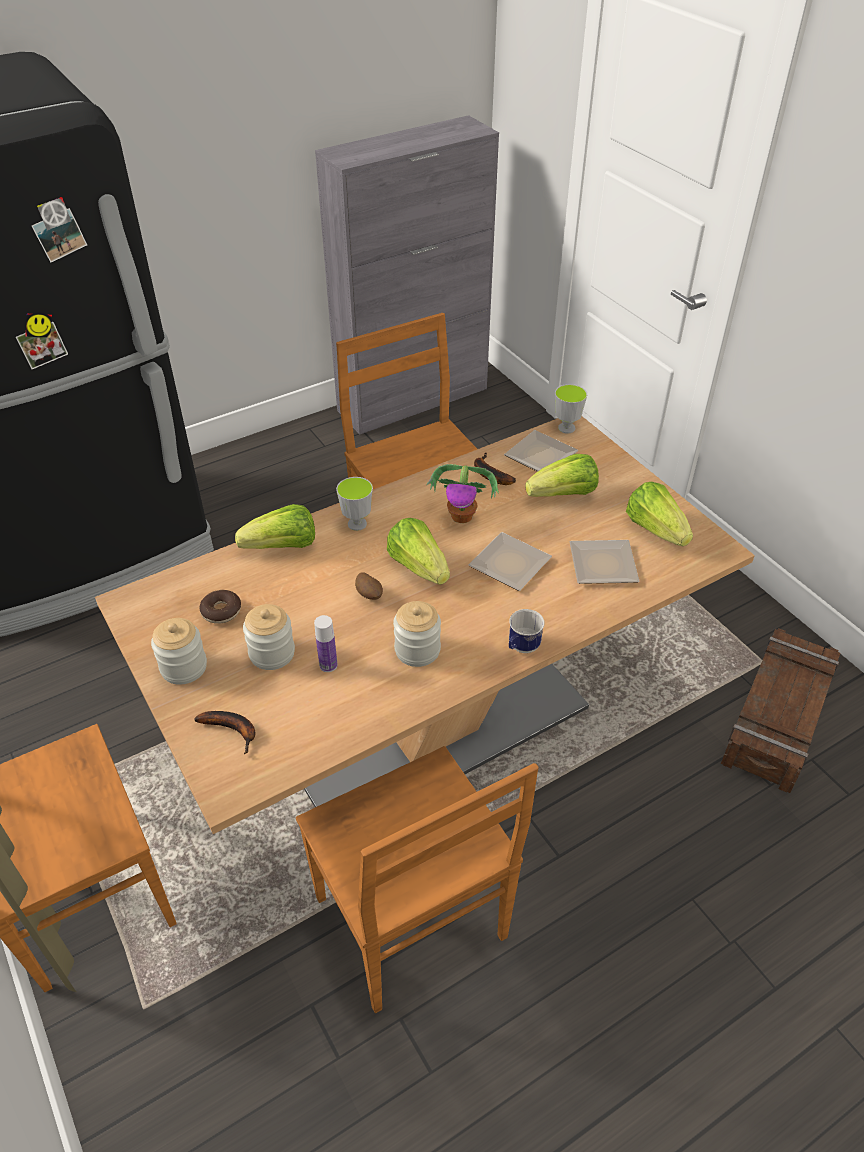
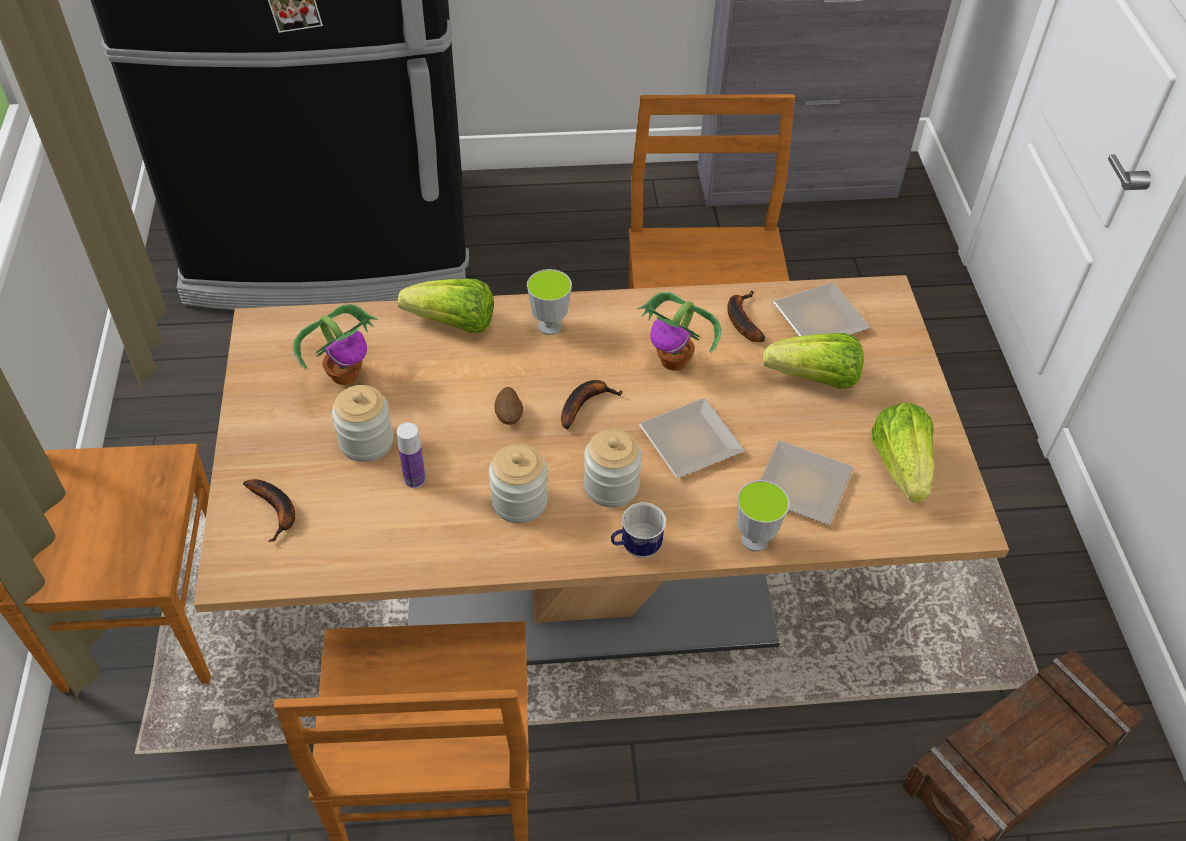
camera: 25 degrees right, 5 degrees up
jar [151,618,207,685] -> jar moved to [584,429,642,508]
donut [199,590,241,624] -> potted plant [293,304,378,385]
lettuce [387,518,450,585] -> banana [561,380,623,430]
cup [555,384,587,434] -> cup moved to [737,480,790,552]

